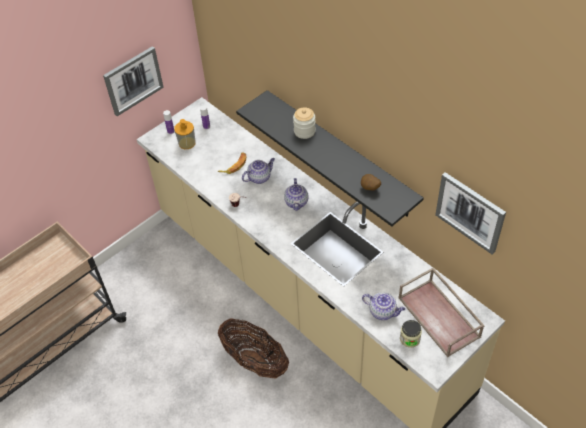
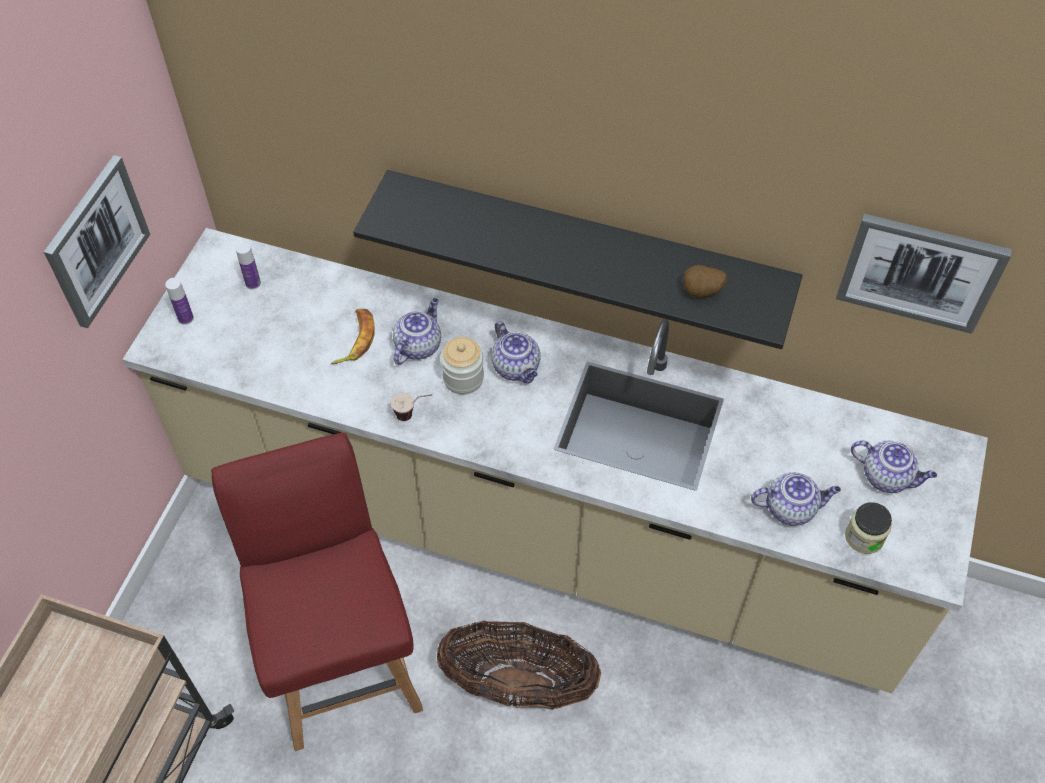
camera: 30 degrees left, 5 degrees up
soap dispenser [174,119,196,149] -> none
jar [293,107,316,139] -> jar moved to [441,337,484,394]
brown tray [398,268,485,357] -> teapot [851,440,937,493]
none -> red chair [211,433,423,751]

